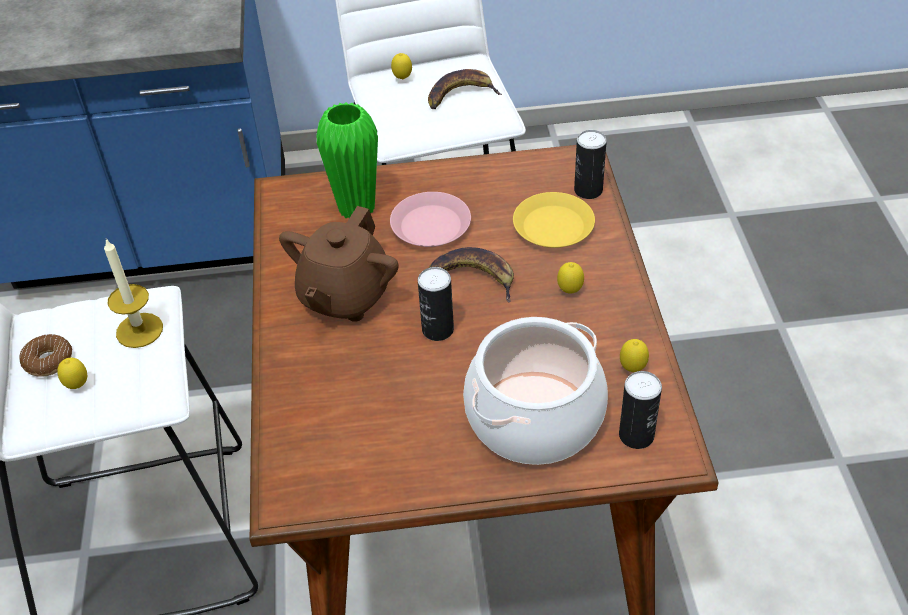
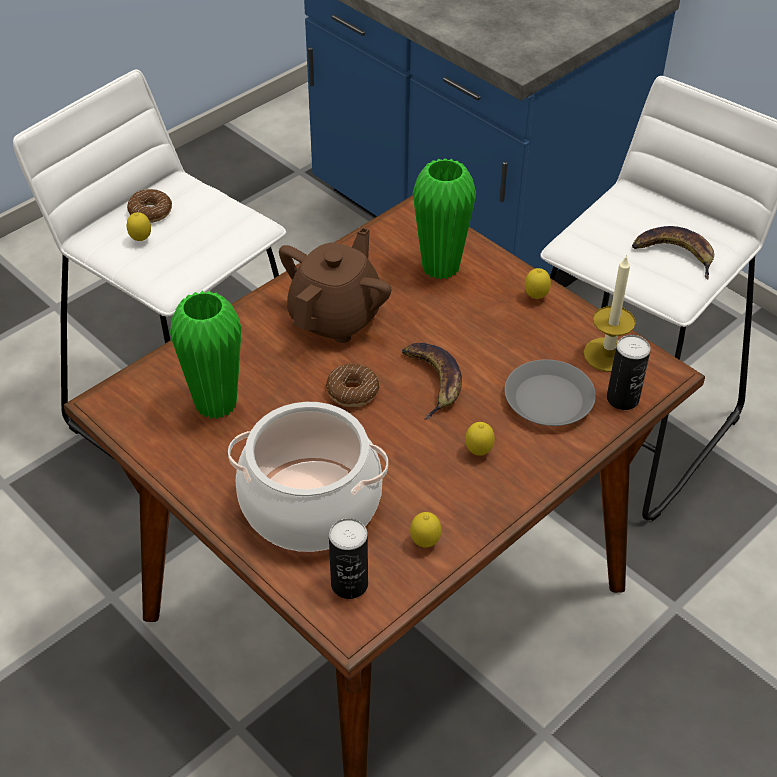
camera: 50 degrees right, 0 degrees up
candle [104,239,163,348] -> candle moved to [584,255,636,372]
brown teapot [279,206,399,322] -> brown teapot turned 135 degrees clockwise [279,227,391,343]
pink plate [390,192,471,247] -> none
lemon [391,53,412,79] -> lemon moved to [525,268,551,299]
can [418,267,454,341] -> donut [326,364,379,407]
yellow plate [513,192,595,248] -> grey plate [505,359,596,426]
none -> green vase [170,291,242,419]

